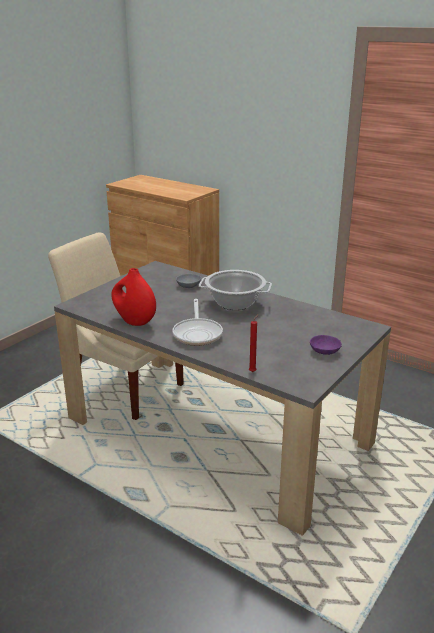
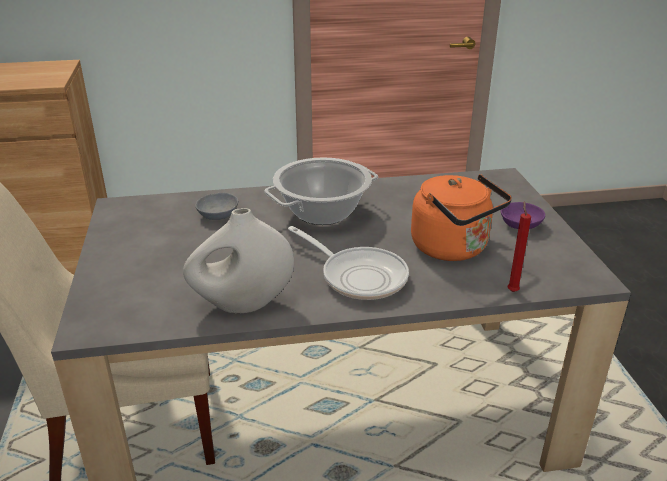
camera: 45 degrees left, 5 degrees up
red vase [111,268,156,326] -> white vase [183,208,294,313]
none -> orange kettle [411,174,512,261]

